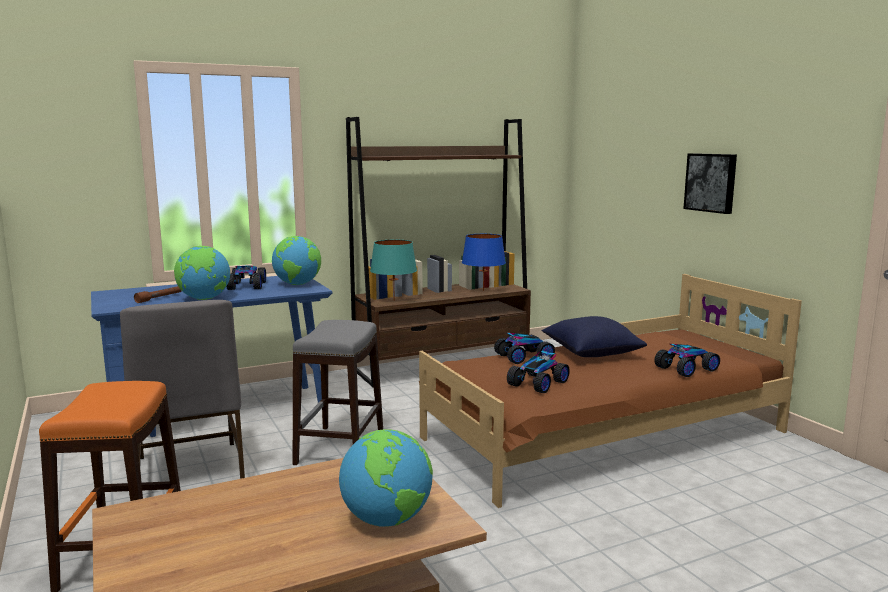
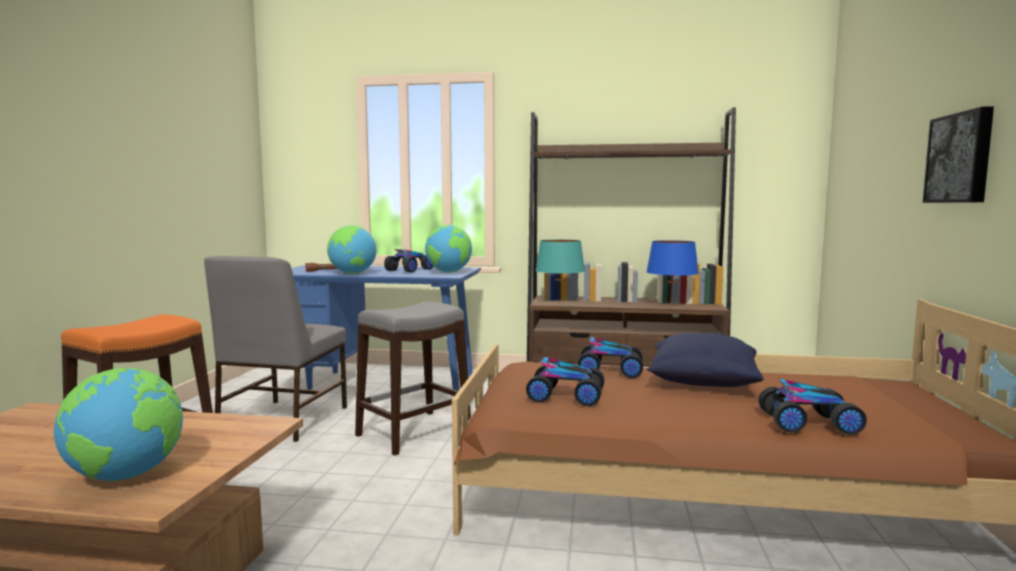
camera: 35 degrees right, 5 degrees down
toy car [507,351,570,394] -> toy car turned 150 degrees counterclockwise [526,357,605,407]

